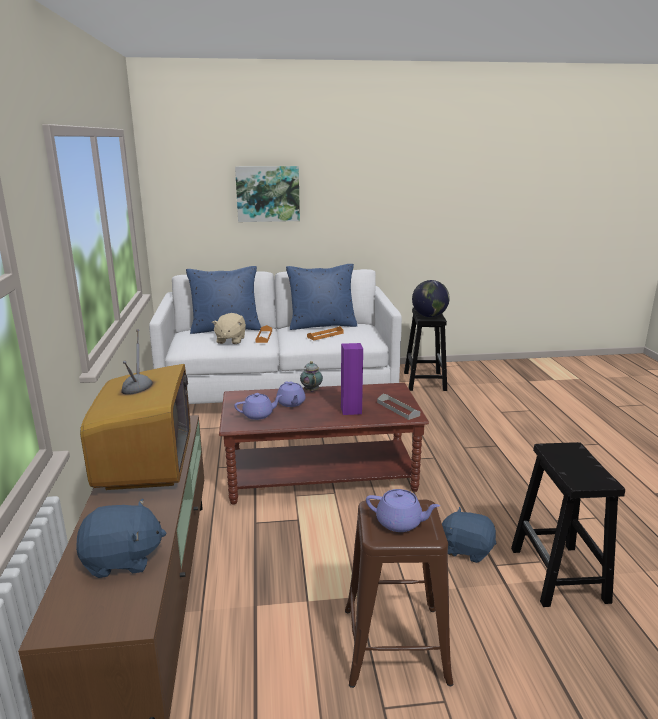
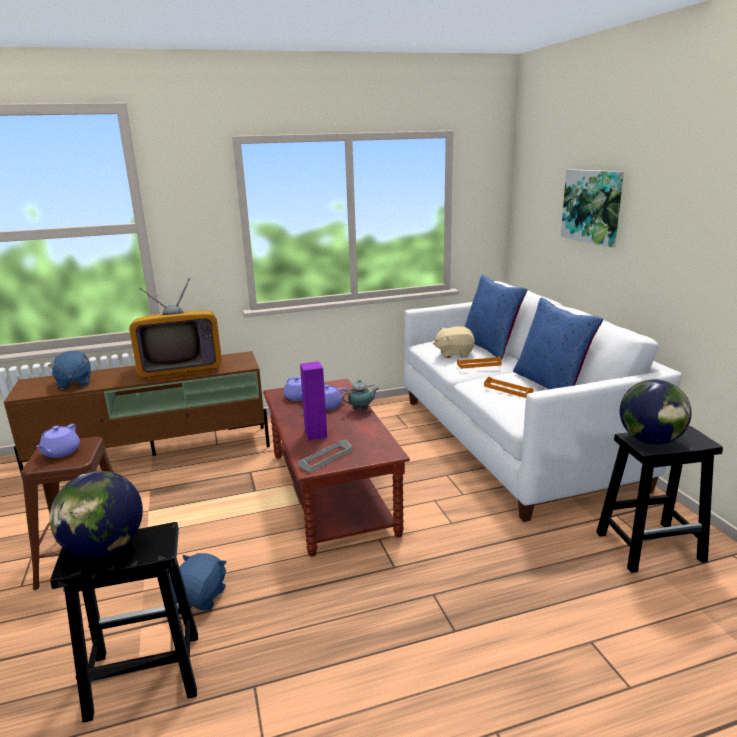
camera: 80 degrees right, 0 degrees up
none -> globe [50,471,143,558]

